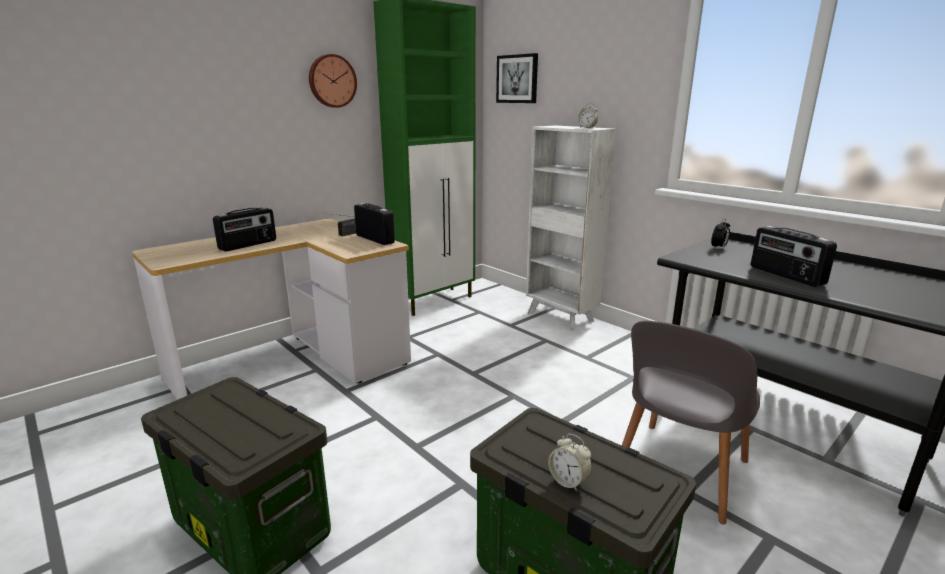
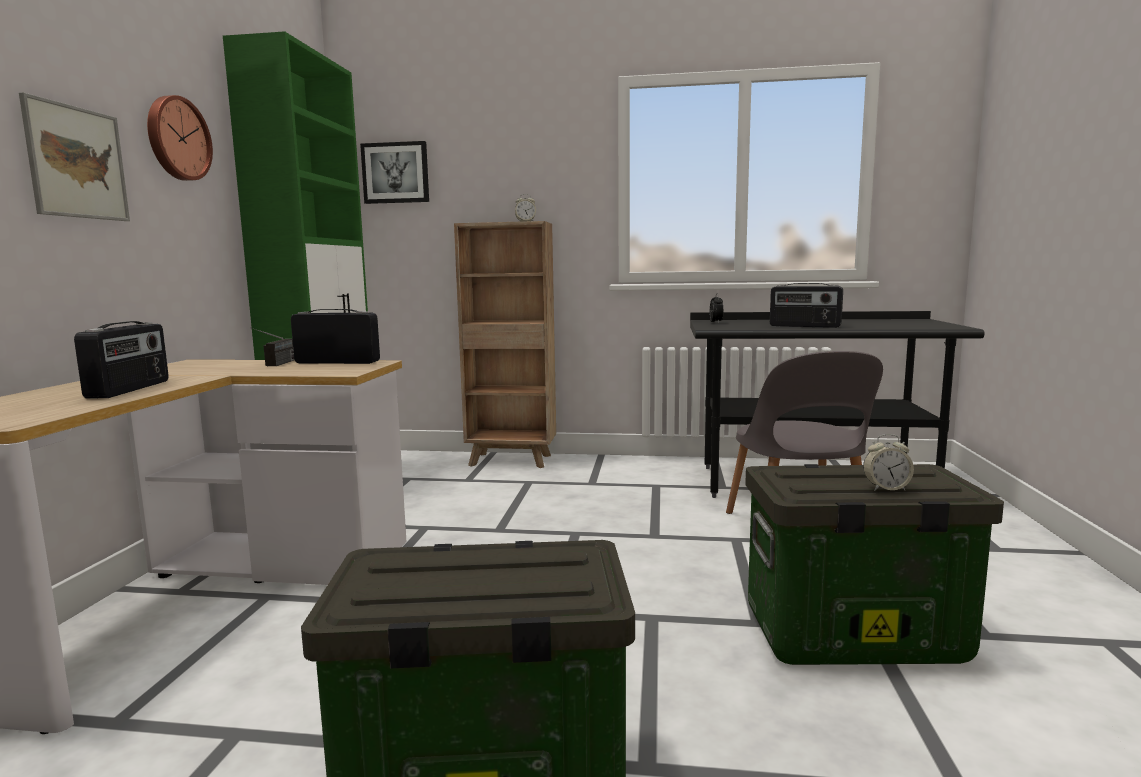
camera: 40 degrees left, 10 degrees down
white bookcase [526,125,616,331] -> brown bookcase [454,221,556,468]
none -> picture [19,92,130,221]

